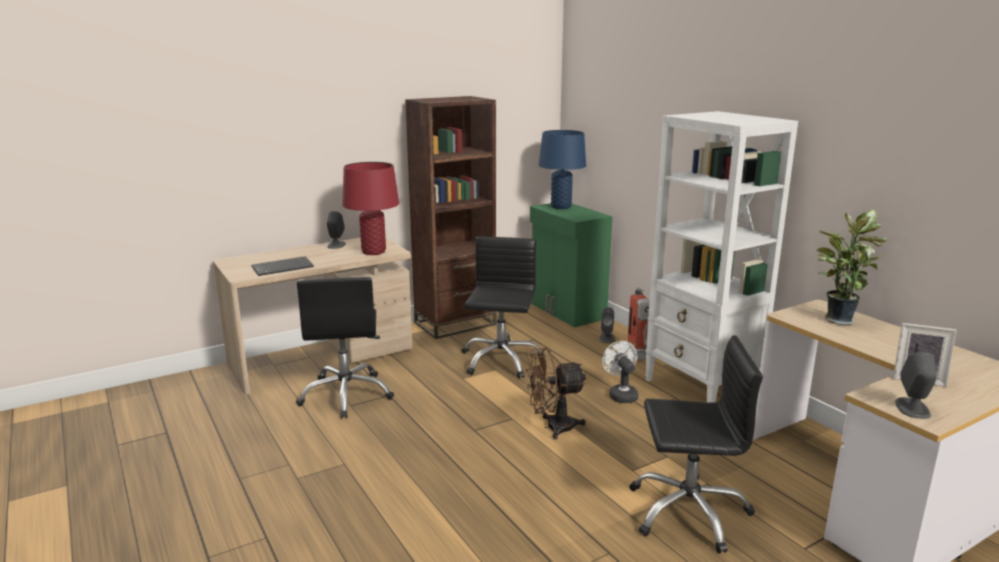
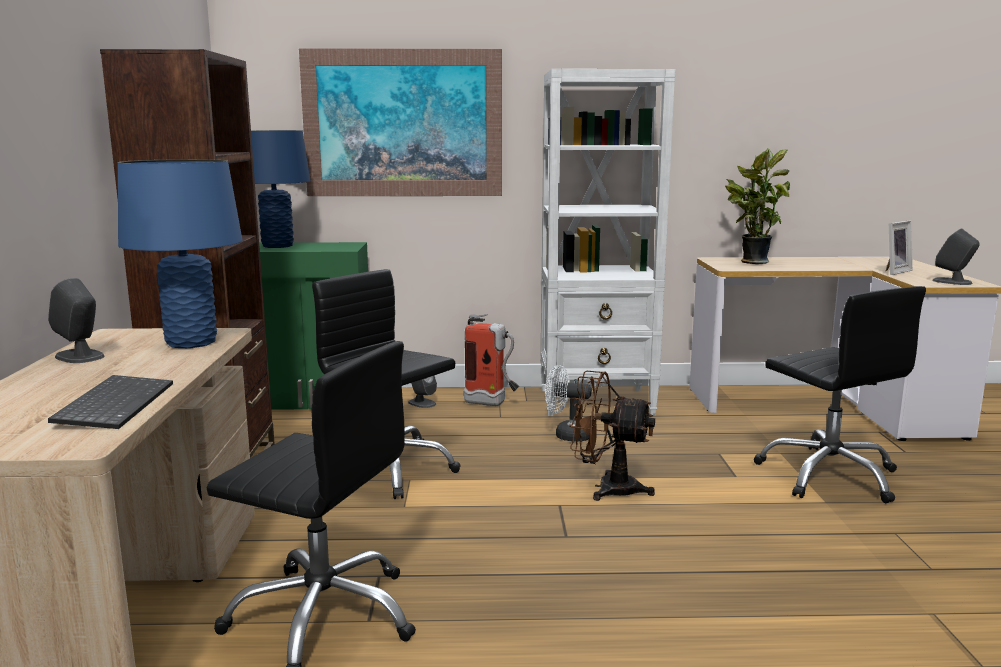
camera: 60 degrees left, 5 degrees down
red table lamp [342,162,399,255] -> blue table lamp [118,159,242,348]
brown fan [526,348,586,440] -> brown fan turned 90 degrees clockwise [569,371,655,501]
black office chair [629,335,763,553] -> black office chair turned 120 degrees clockwise [754,286,926,503]
none -> picture [299,48,502,196]

